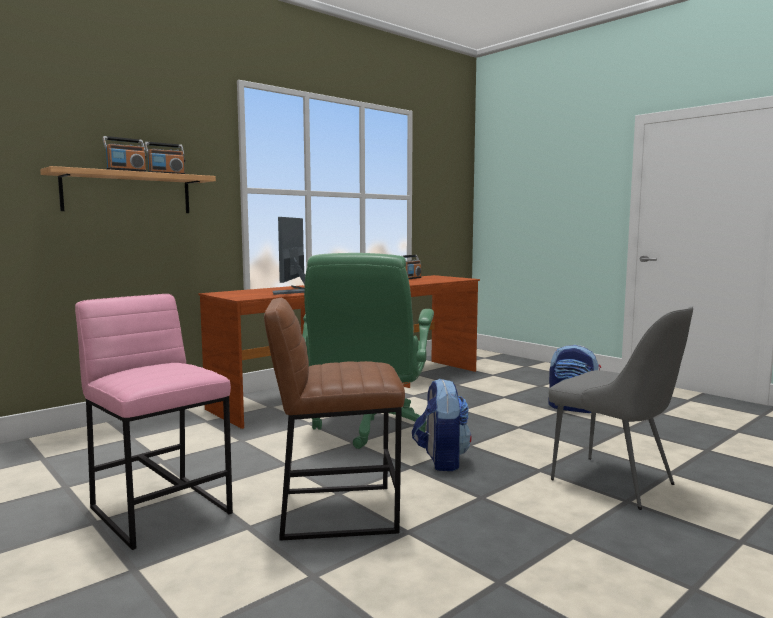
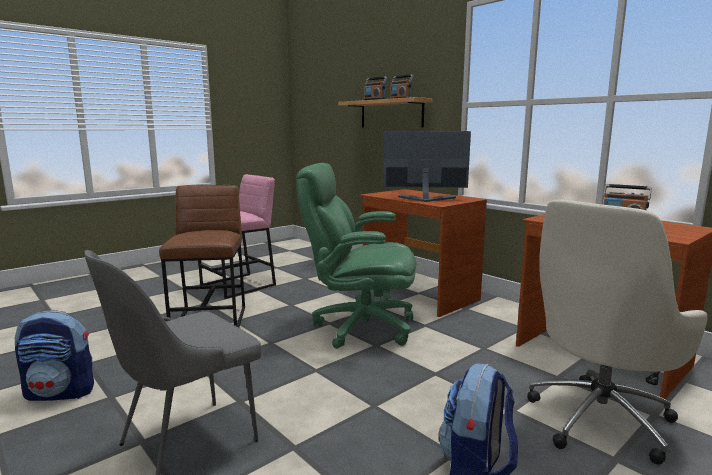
camera: 90 degrees right, 5 degrees up
backpack [412,378,472,471] -> backpack moved to [15,310,94,401]
none -> beige office chair [527,200,707,465]

